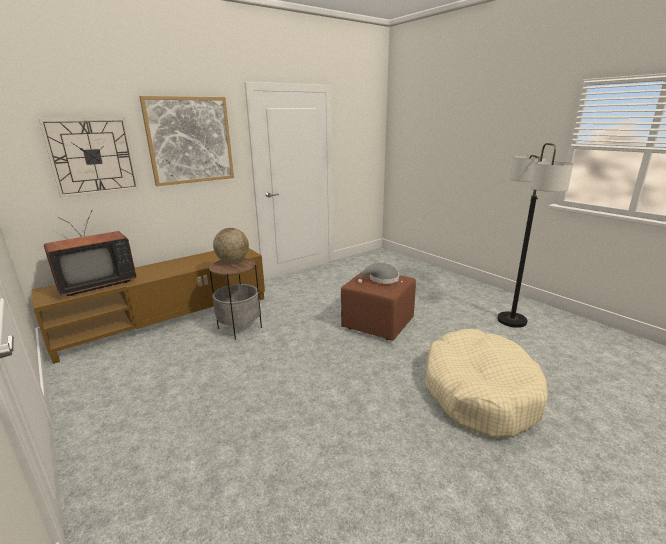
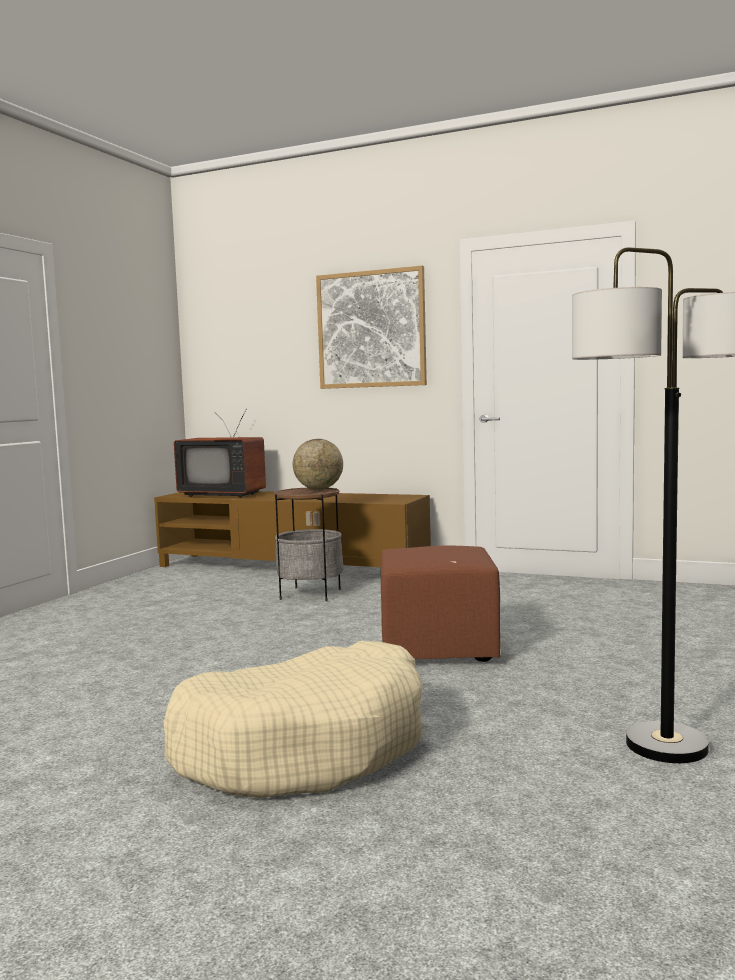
camera: 60 degrees right, 15 degrees down
wall clock [39,118,139,198] -> none
grey hat [358,263,399,284] -> none

